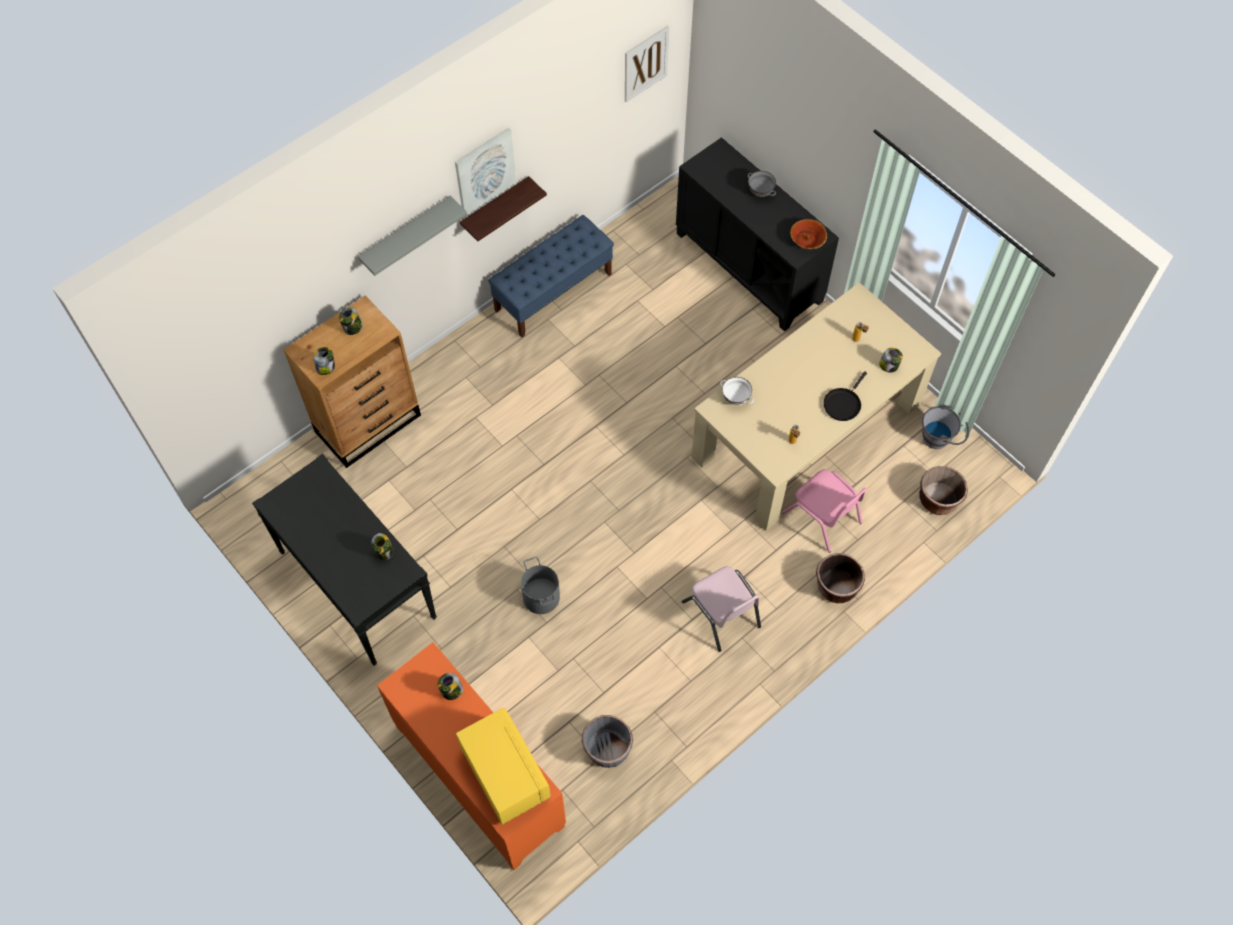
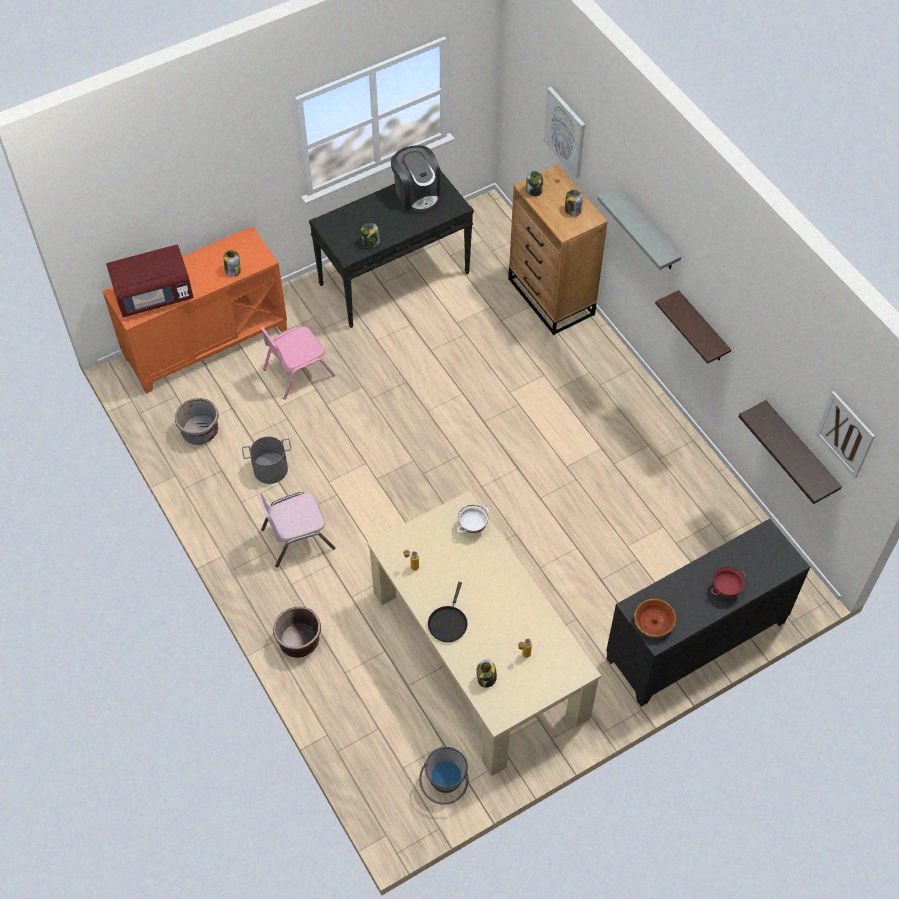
camera: 100 degrees right, 5 degrees down
picture [455,128,516,216] -> picture moved to [543,87,585,179]
yellow microwave [456,708,551,825] -> red microwave [106,245,193,317]
blue bench [488,215,614,338] -> none
grey bucket [521,556,560,614] -> grey bucket moved to [242,436,291,484]
grey bowl [748,171,776,197] -> red bowl [711,567,746,598]
pink chair [782,469,867,553] -> pink chair moved to [261,327,335,400]
black frying pan [823,371,867,421] -> black frying pan turned 120 degrees counterclockwise [428,582,467,642]
brown planter [919,466,968,515] -> none
none -> coffee machine [391,145,440,212]
none -> shelf [739,400,842,504]

